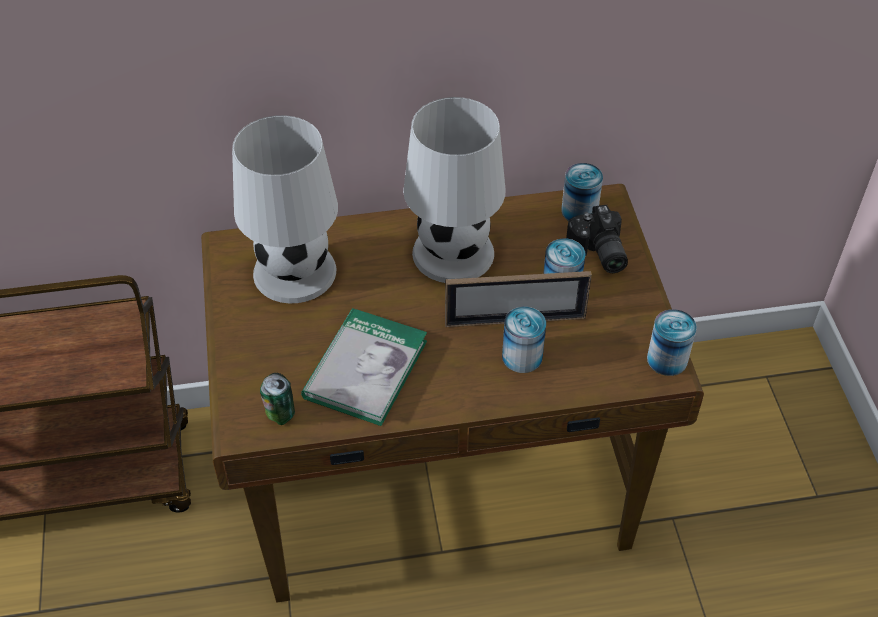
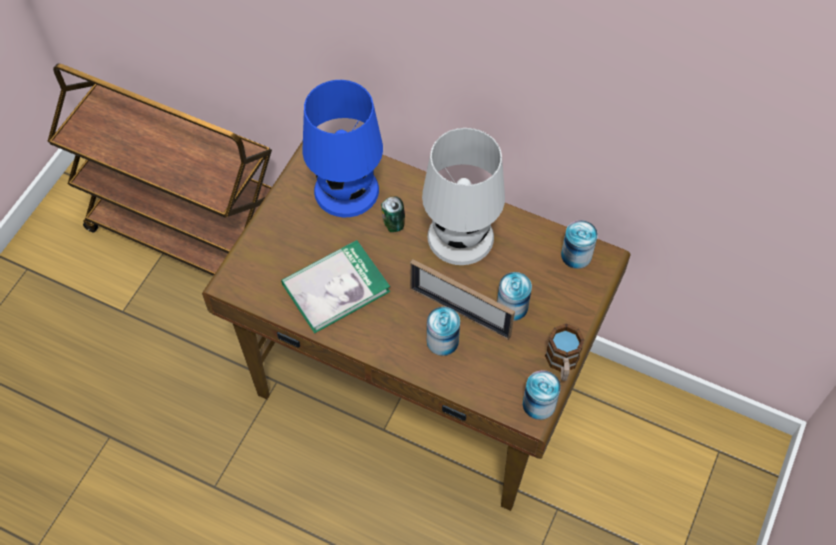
camera: 35 degrees right, 10 degrees up
white table lamp [232,115,338,303] -> blue table lamp [302,80,383,217]
can [260,373,295,425] -> can moved to [381,196,405,232]
camera [566,205,628,273] -> none
none -> mug [545,324,585,381]

